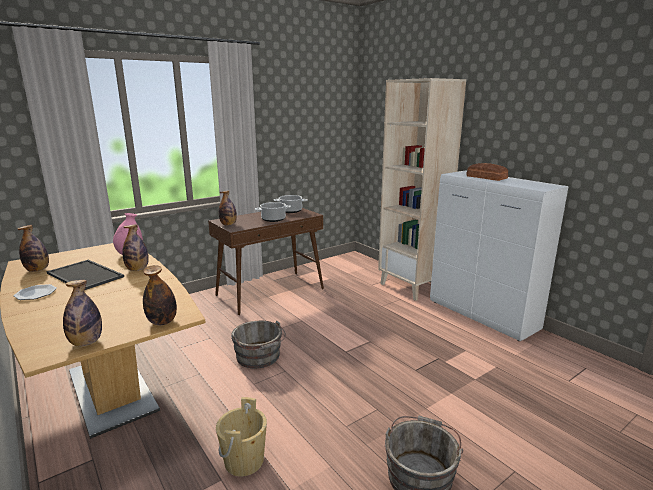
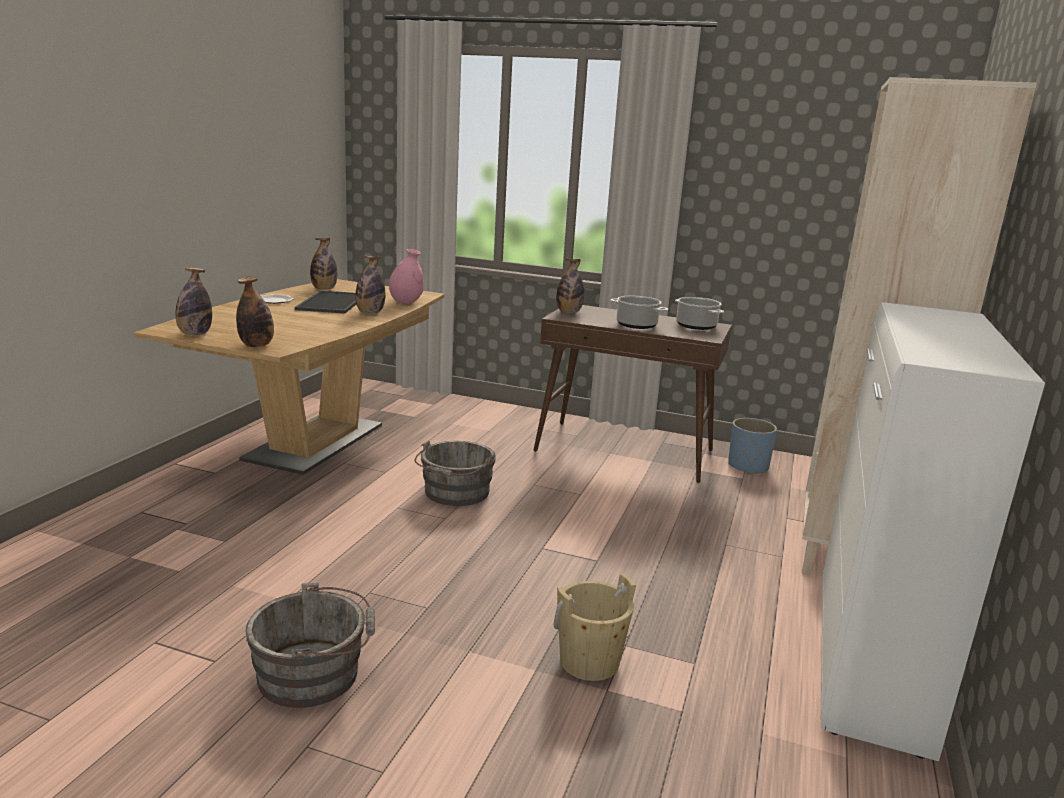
camera: 55 degrees right, 0 degrees up
beige bucket [216,397,267,477] -> beige bucket moved to [554,573,636,681]
bread [466,163,508,181] -> none
none -> blue planter [728,418,777,474]

